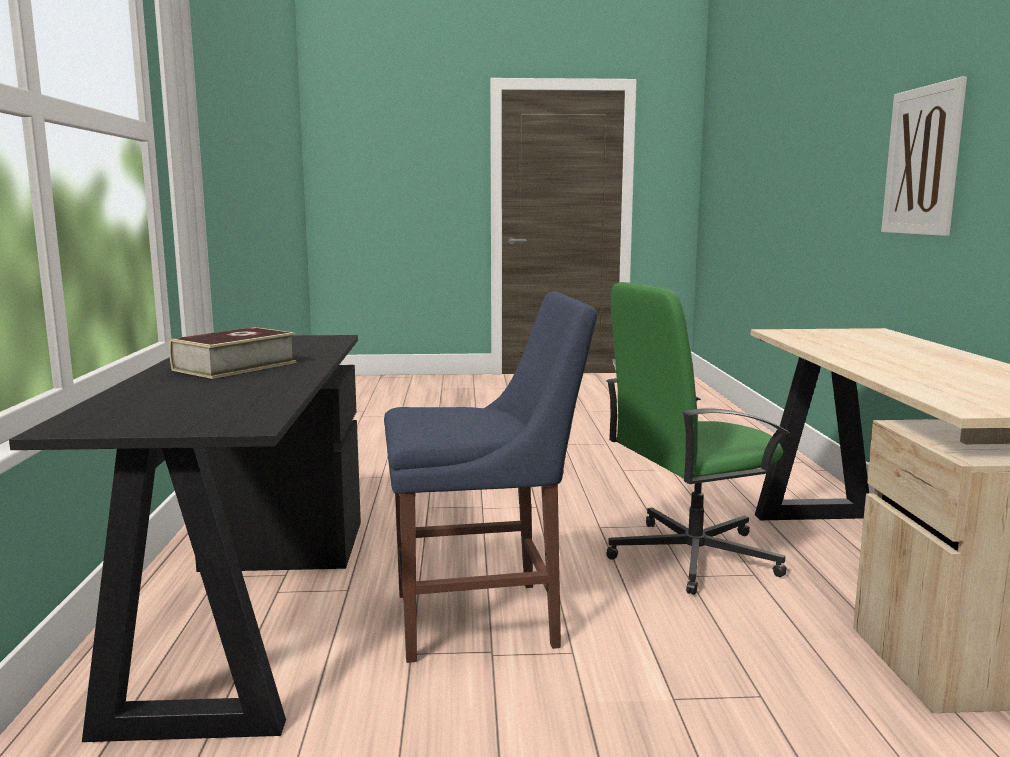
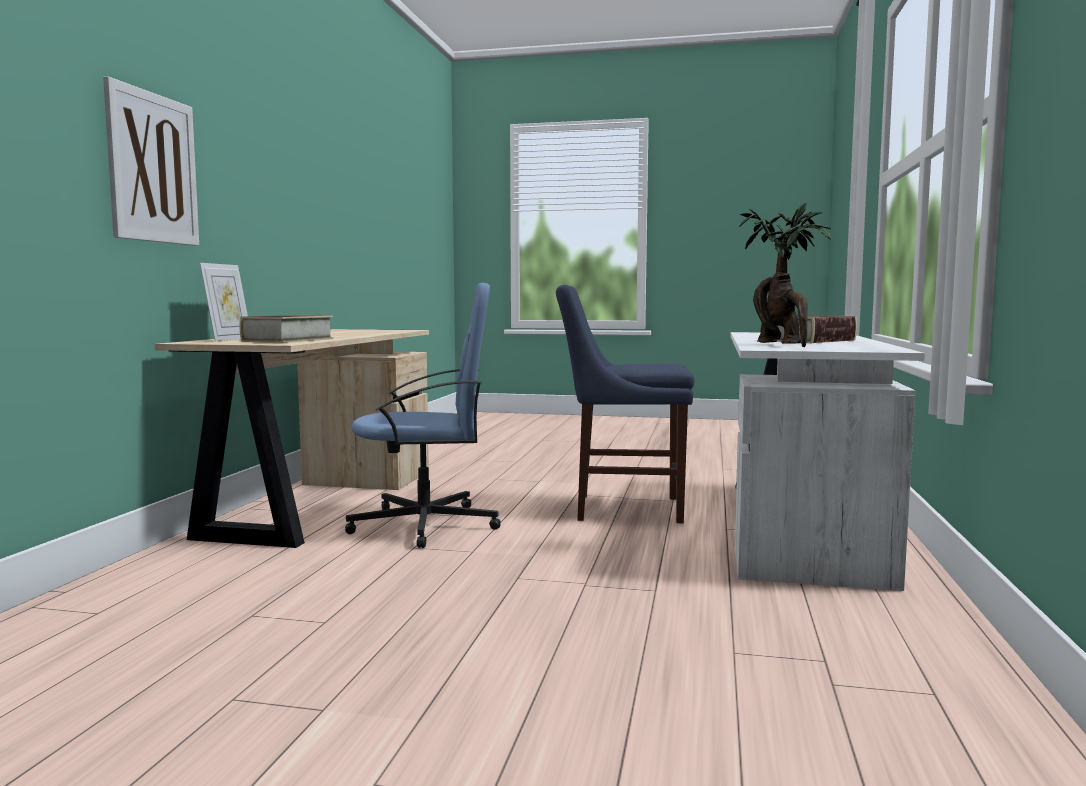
camera: 165 degrees left, 5 degrees down
black desk [9,335,361,742] -> white desk [730,332,925,591]
green office chair [606,282,790,595] -> blue office chair [345,283,501,548]
none -> picture frame [200,263,248,341]
none -> book [240,315,334,343]
none -> potted plant [739,202,831,347]

